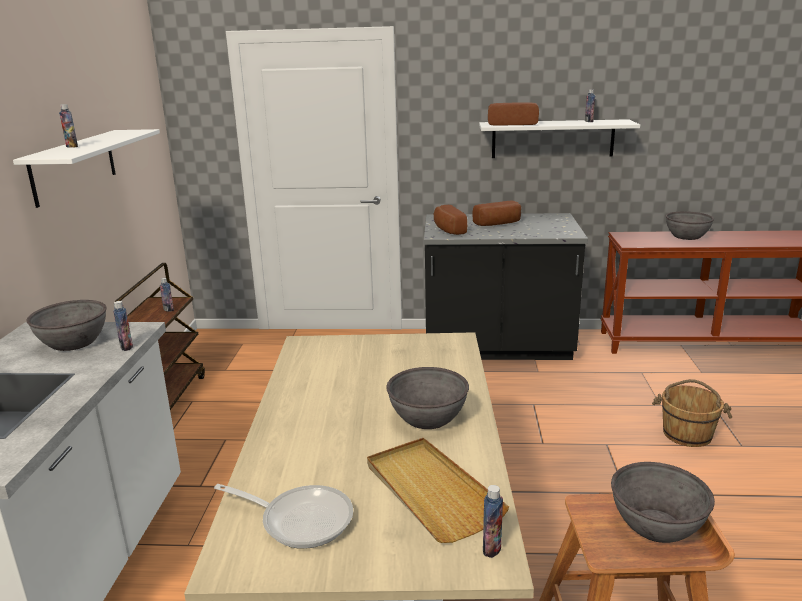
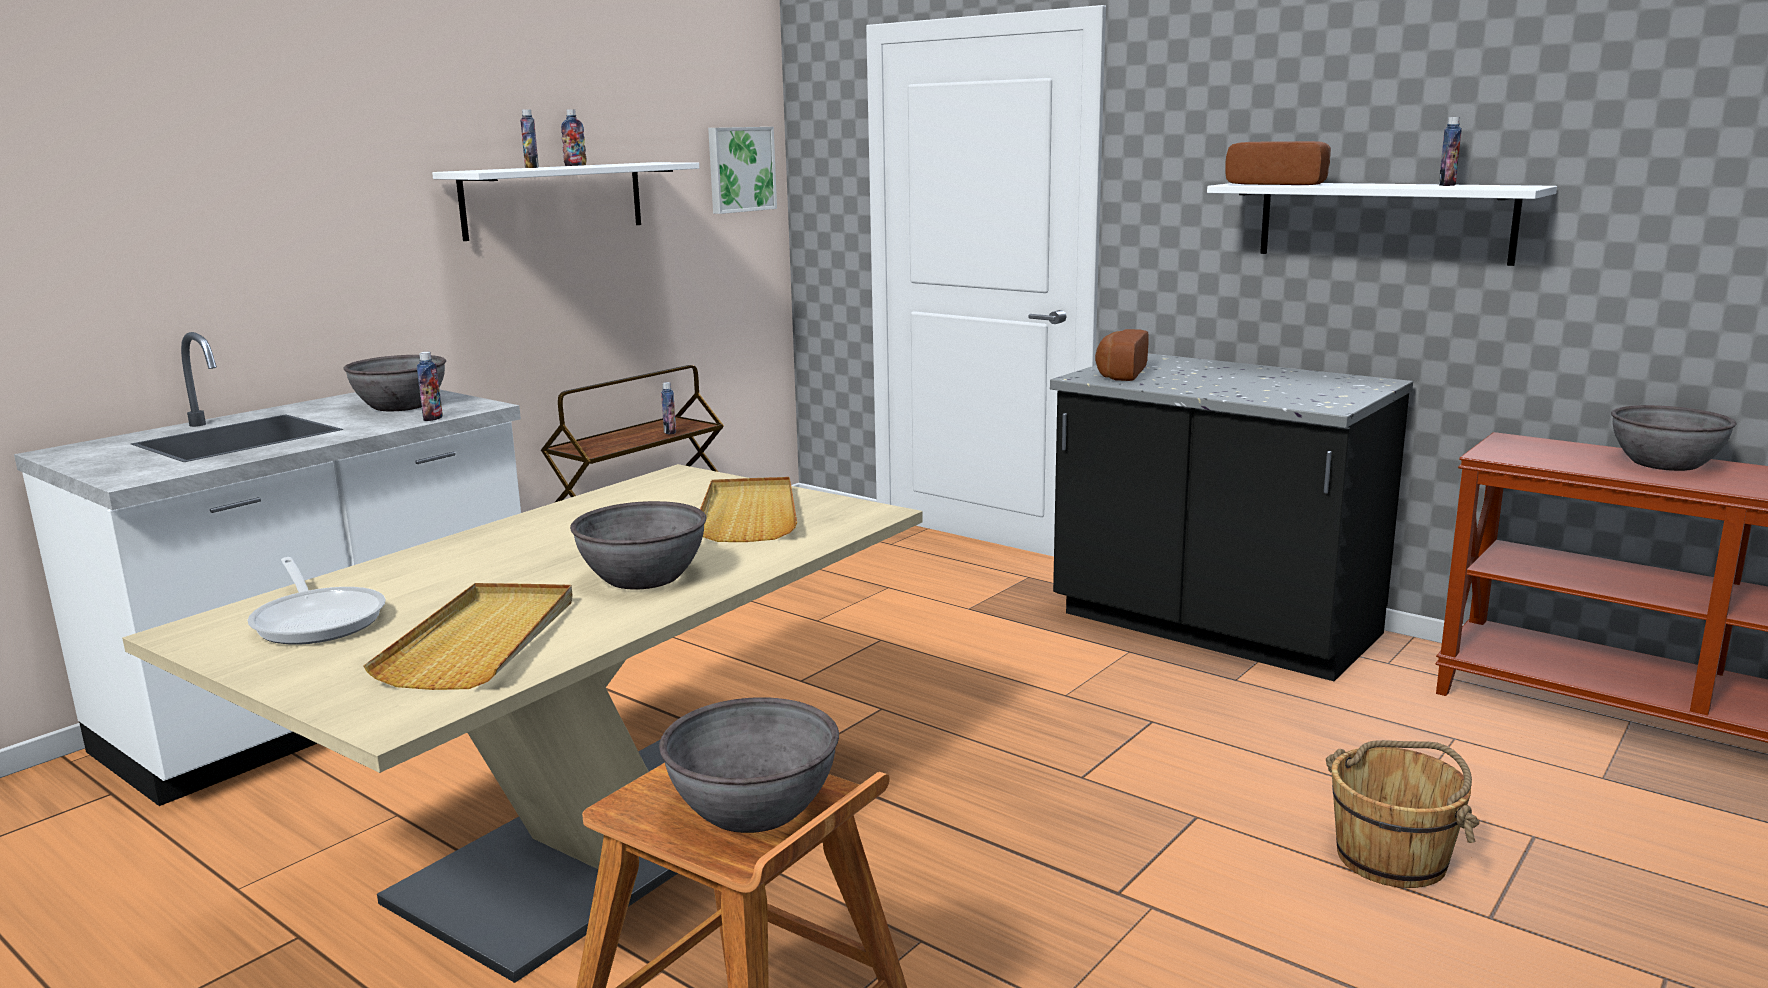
camera: 35 degrees right, 5 degrees down
bread [473,200,521,226] -> none
bottle [483,485,503,558] -> bottle moved to [561,109,587,166]
none -> beige tray [700,477,797,542]
none -> picture [708,127,777,214]

